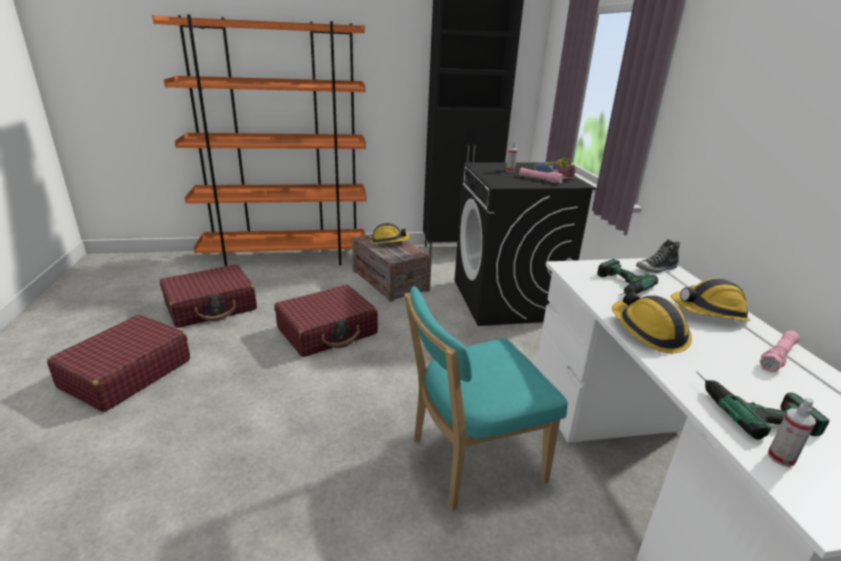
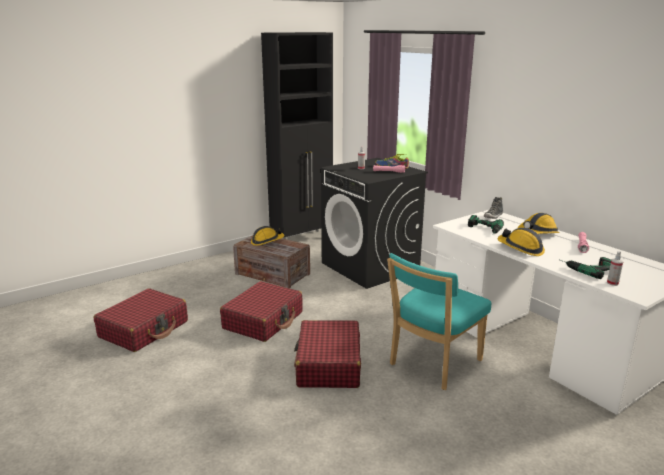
camera: 25 degrees left, 5 degrees down
red suitcase [47,315,190,412] -> red suitcase moved to [294,320,361,388]
orange bookcase [152,14,367,266] -> none

